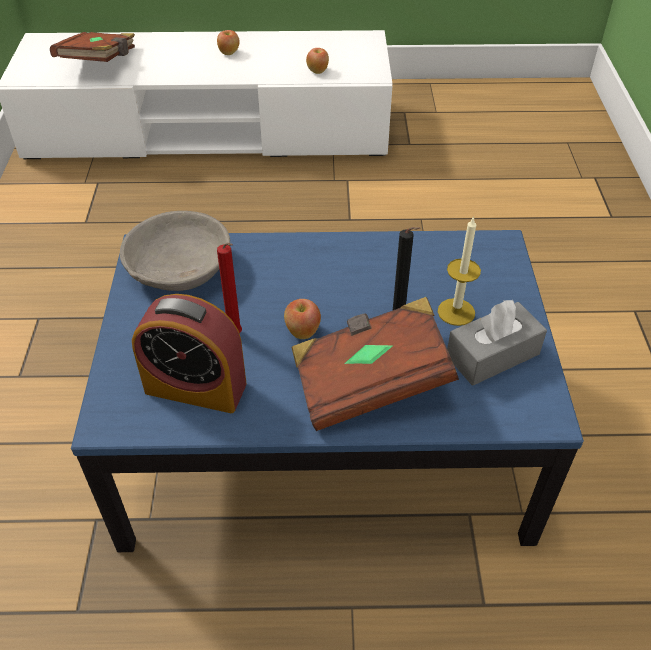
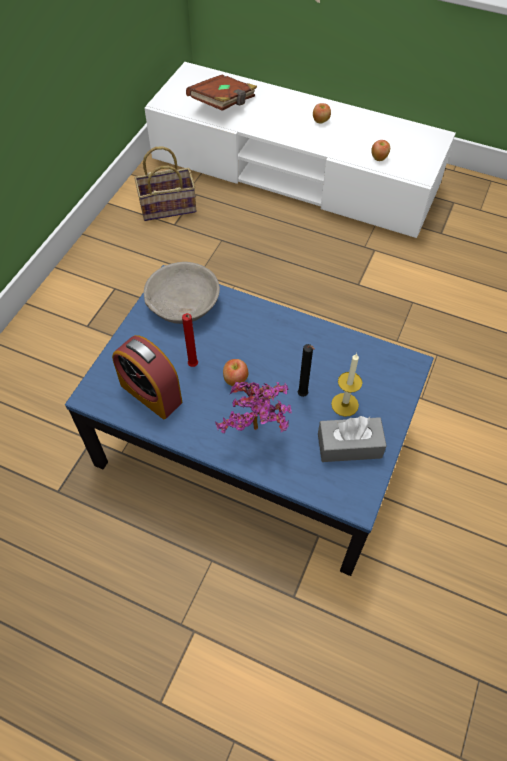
camera: 25 degrees right, 10 degrees up
brown book [292,297,459,431] -> potted plant [215,382,292,433]
none -> basket [134,146,196,221]

